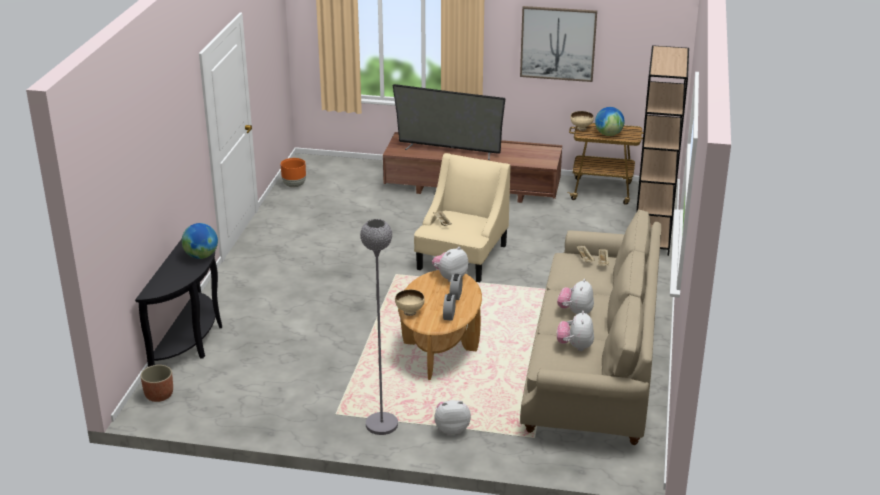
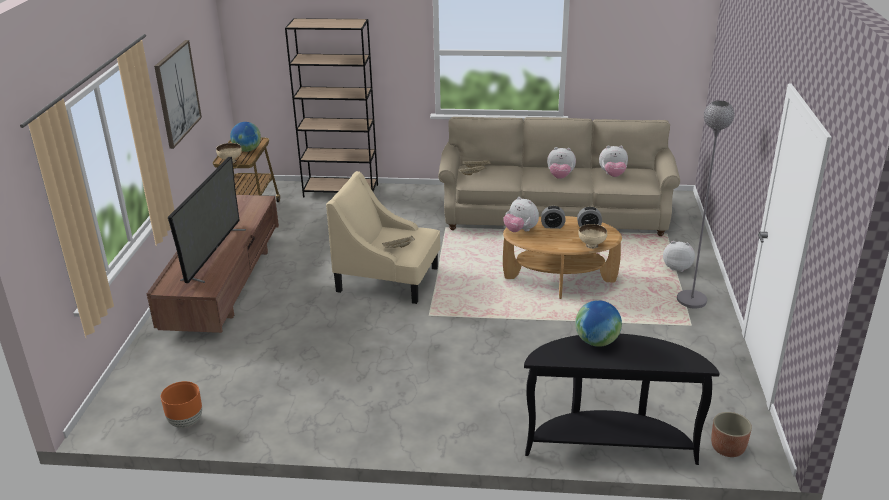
camera: 95 degrees left, 0 degrees up
plush toy [435,400,471,435] -> plush toy turned 120 degrees clockwise [663,241,695,272]

